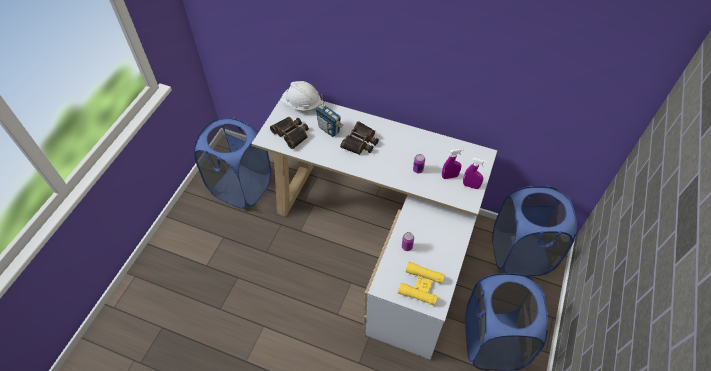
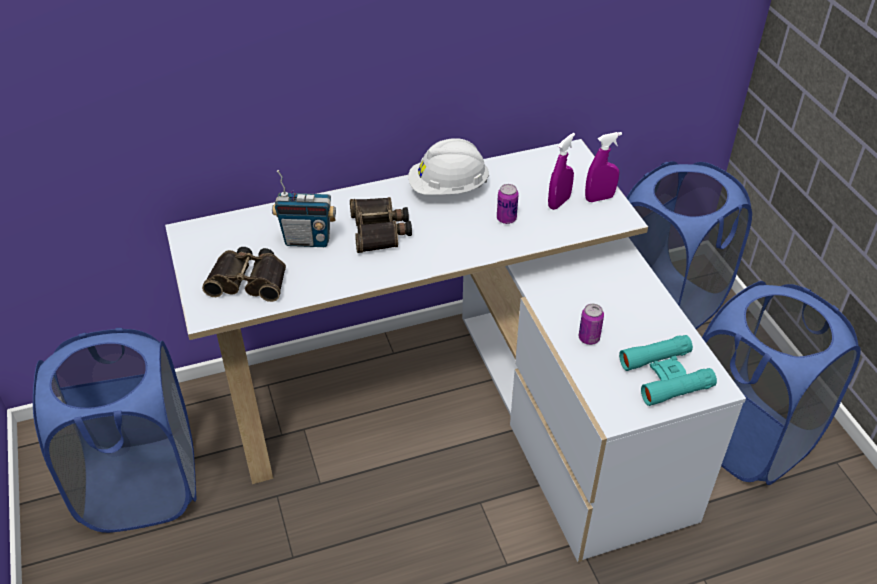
camera: 40 degrees left, 10 degrees down
white hard hat [281,81,321,111] -> white hard hat moved to [408,138,489,195]
yellow binoculars [398,262,445,306] -> turquoise binoculars [619,335,717,406]

